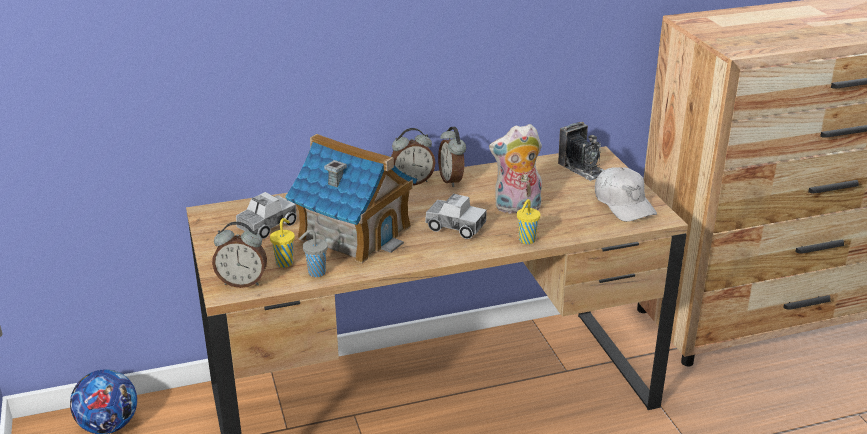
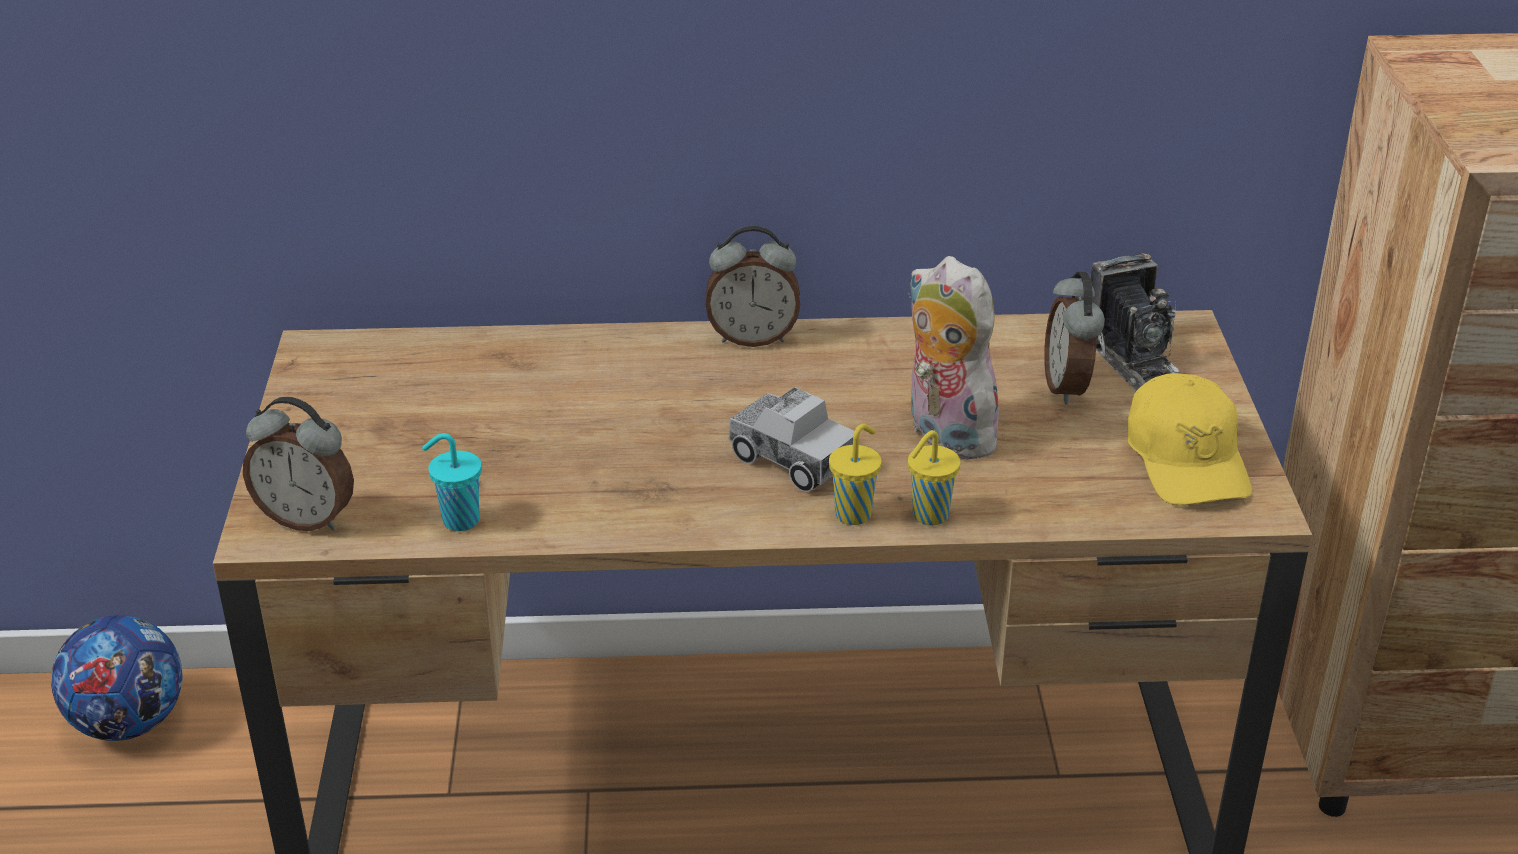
camera: 15 degrees right, 5 degrees up
toy truck [236,192,297,239] -> none
yellow cup [270,218,295,268] -> yellow cup moved to [829,424,882,525]
toy house [285,134,417,263] -> none
grey cup [299,230,328,277] -> turquoise cup [422,433,482,531]
alarm clock [438,127,466,187] -> alarm clock moved to [1044,272,1105,405]
plush toy [489,124,542,214] -> plush toy turned 45 degrees clockwise [908,256,1008,460]
white cap [595,167,657,222] -> yellow cap [1127,373,1252,505]

